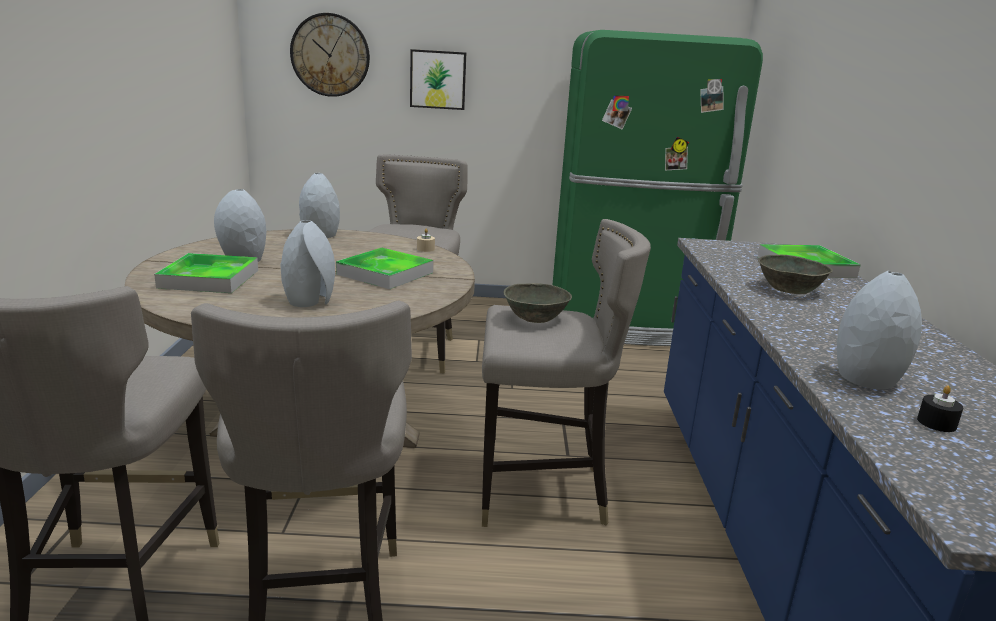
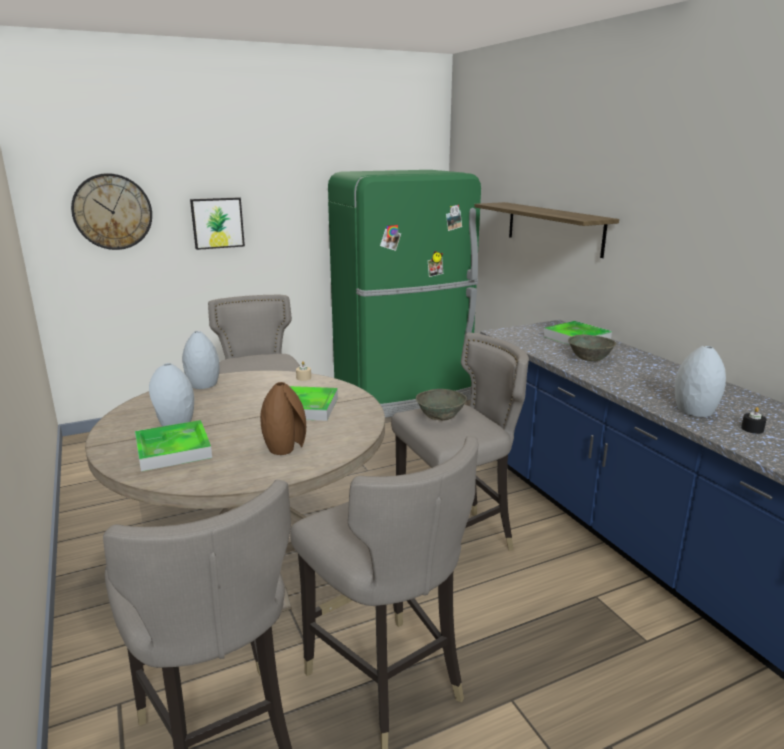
camera: 25 degrees left, 0 degrees up
grey vase [280,220,335,307] -> brown vase [260,382,306,455]
none -> shelf [474,202,619,258]

